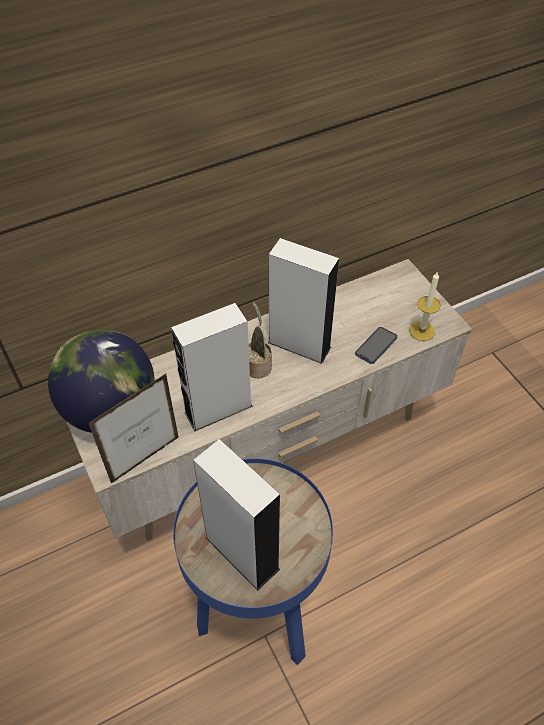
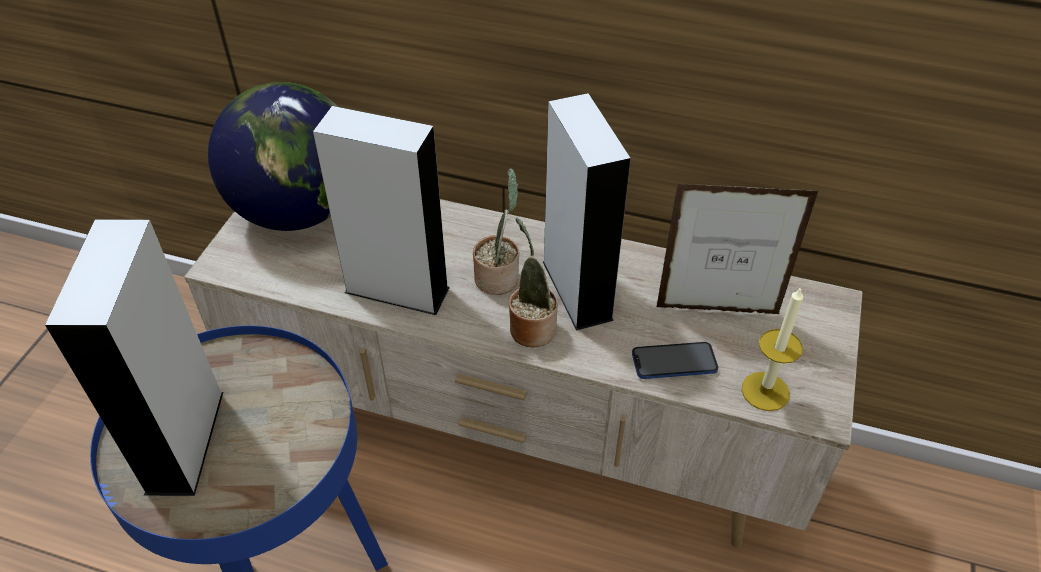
camera: 45 degrees right, 5 degrees down
picture frame [89,374,178,484] -> picture frame moved to [657,183,819,314]
none -> potted plant [509,217,558,347]

